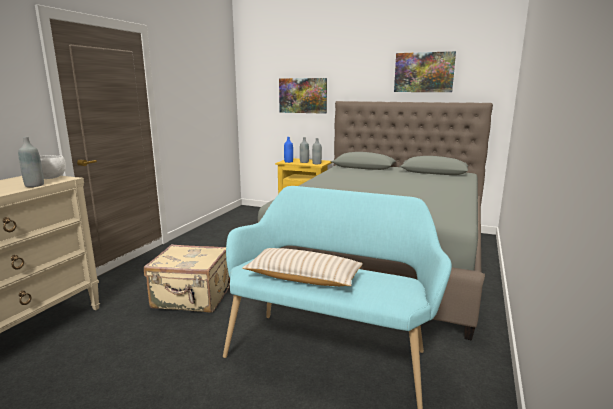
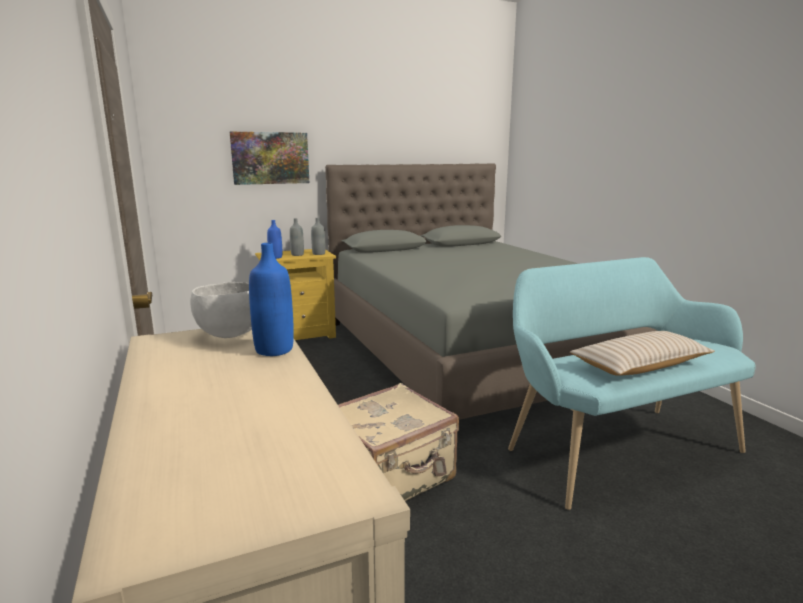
camera: 45 degrees left, 0 degrees up
grey bottle [18,137,44,187] -> blue bottle [249,243,294,356]
picture [394,51,456,92] -> none

